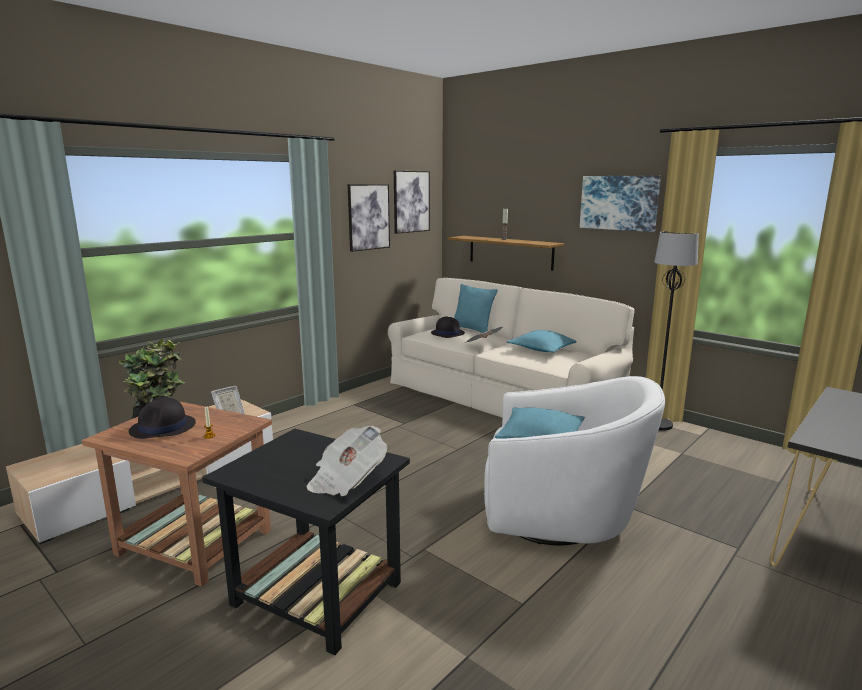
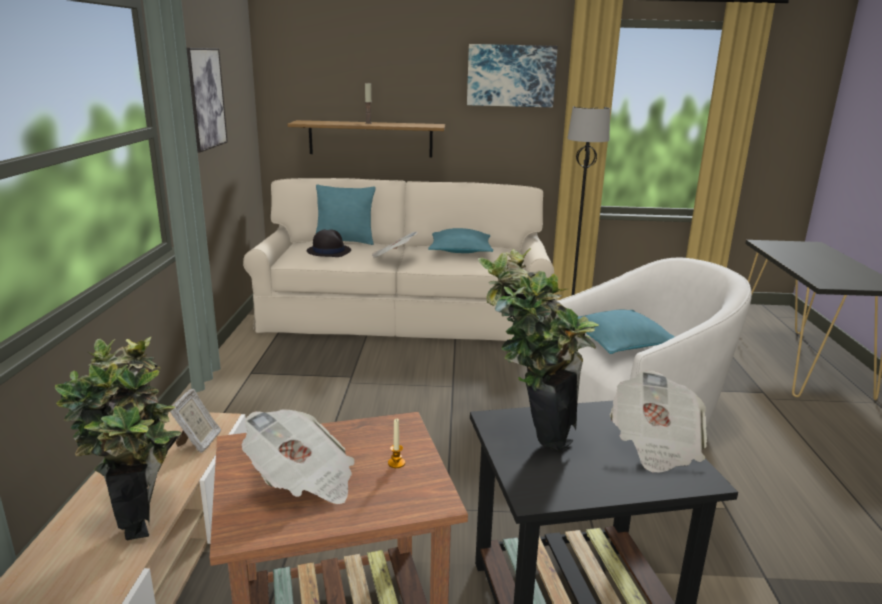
camera: 40 degrees left, 5 degrees up
black hat [129,397,196,439] -> newspaper [241,409,354,504]
picture [394,170,430,234] -> none
none -> potted plant [478,248,599,452]

